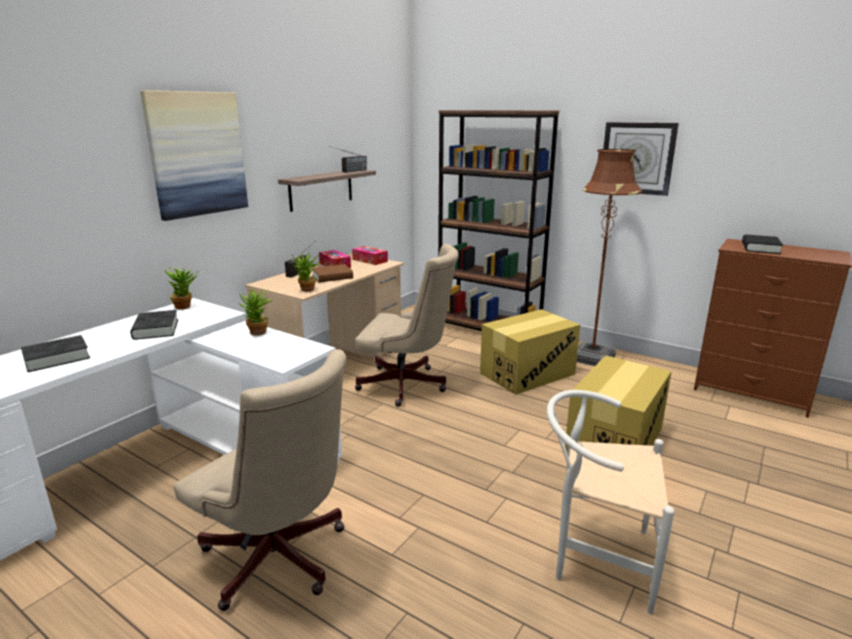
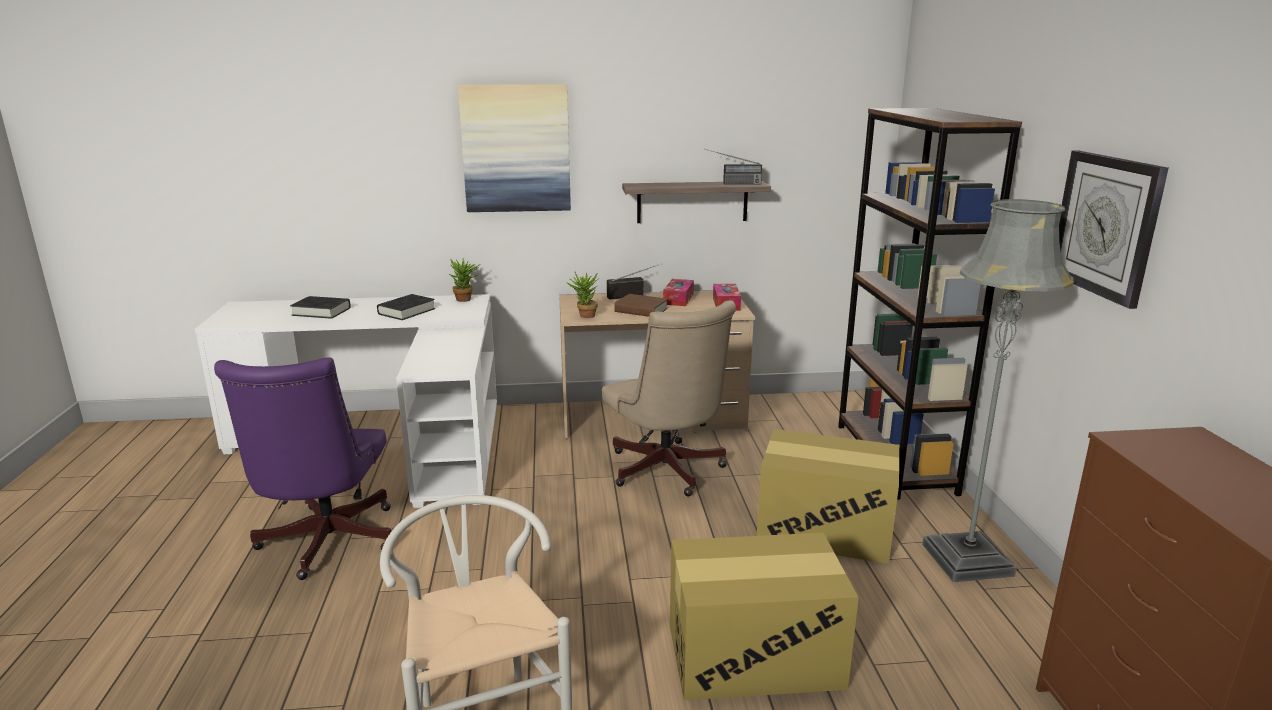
camera: 50 degrees right, 0 degrees up
beige office chair [174,349,347,611] -> purple office chair [214,357,391,580]
potted plant [239,287,272,336] -> none
brown floor lamp [577,149,642,366] -> grey floor lamp [922,199,1074,582]
black book [742,235,783,254] -> none

